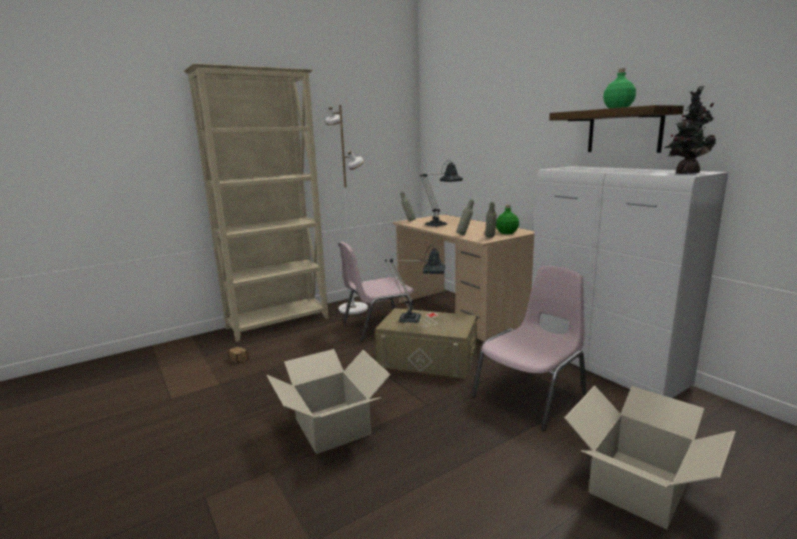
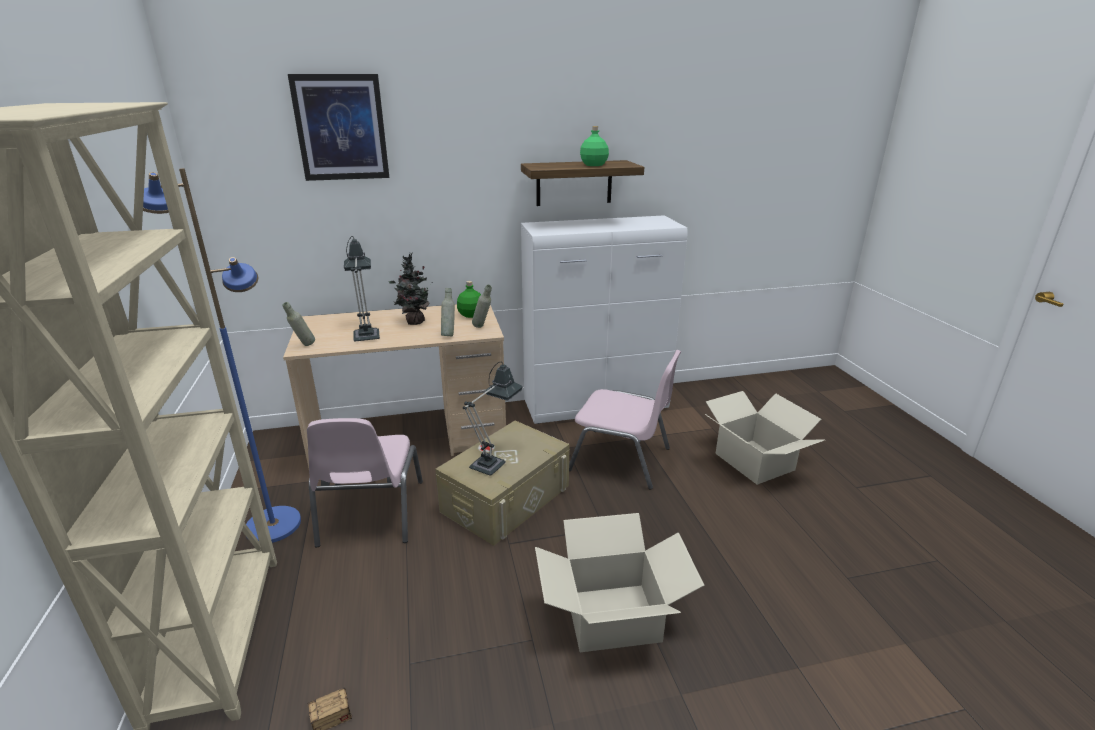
camera: 70 degrees left, 10 degrees up
white floor lamp [325,105,368,314] -> blue floor lamp [143,168,301,543]
pink chair [471,266,587,431] -> pink chair turned 135 degrees clockwise [569,350,681,490]
potted plant [664,86,716,174] -> potted plant moved to [389,252,429,325]
none -> picture [288,74,389,181]

